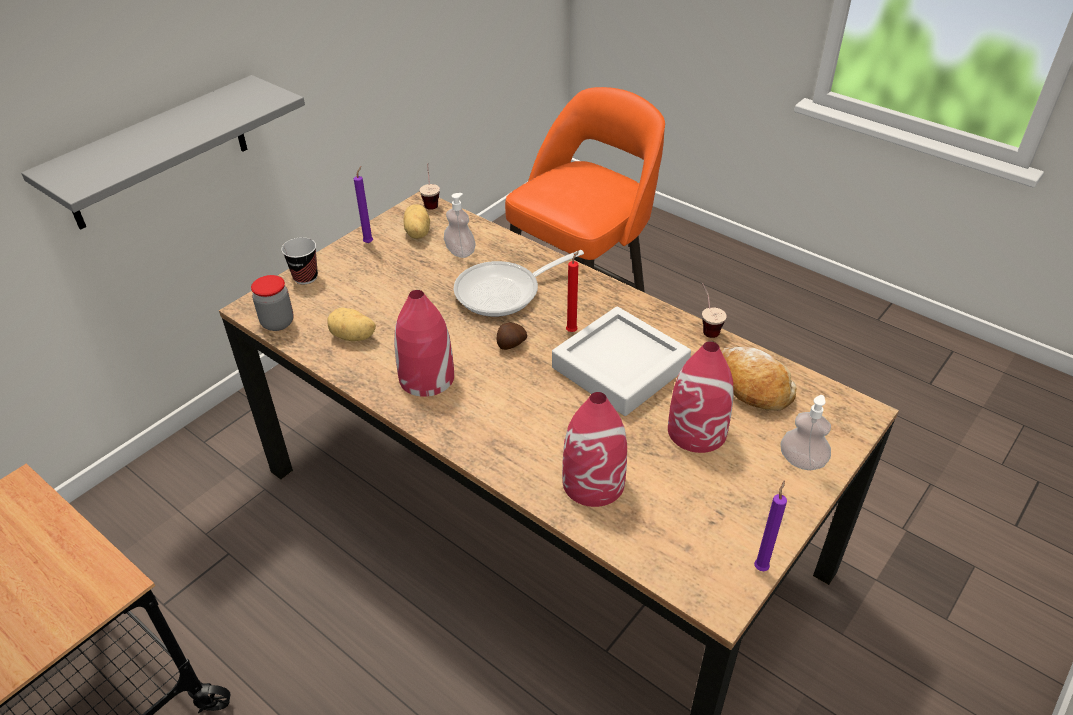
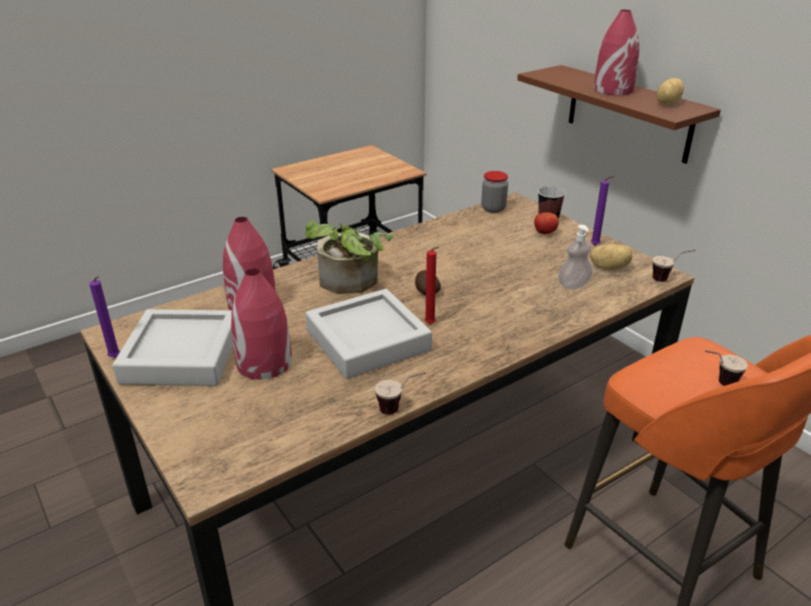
camera: 105 degrees right, 10 degrees down
grey shelf [21,75,305,230] -> brown shelf [517,65,721,164]
potato [327,308,376,341] -> potato moved to [656,78,684,105]
red vase [394,290,454,397] -> red vase moved to [594,10,639,95]
frying pan [454,250,584,317] -> none
bread [721,347,797,411] -> none
soap dispenser [780,395,831,470] -> none
none -> grey tray [112,309,233,386]
none -> potted plant [305,220,394,294]
none -> tomato [534,212,559,234]
none -> cup [705,350,748,386]

